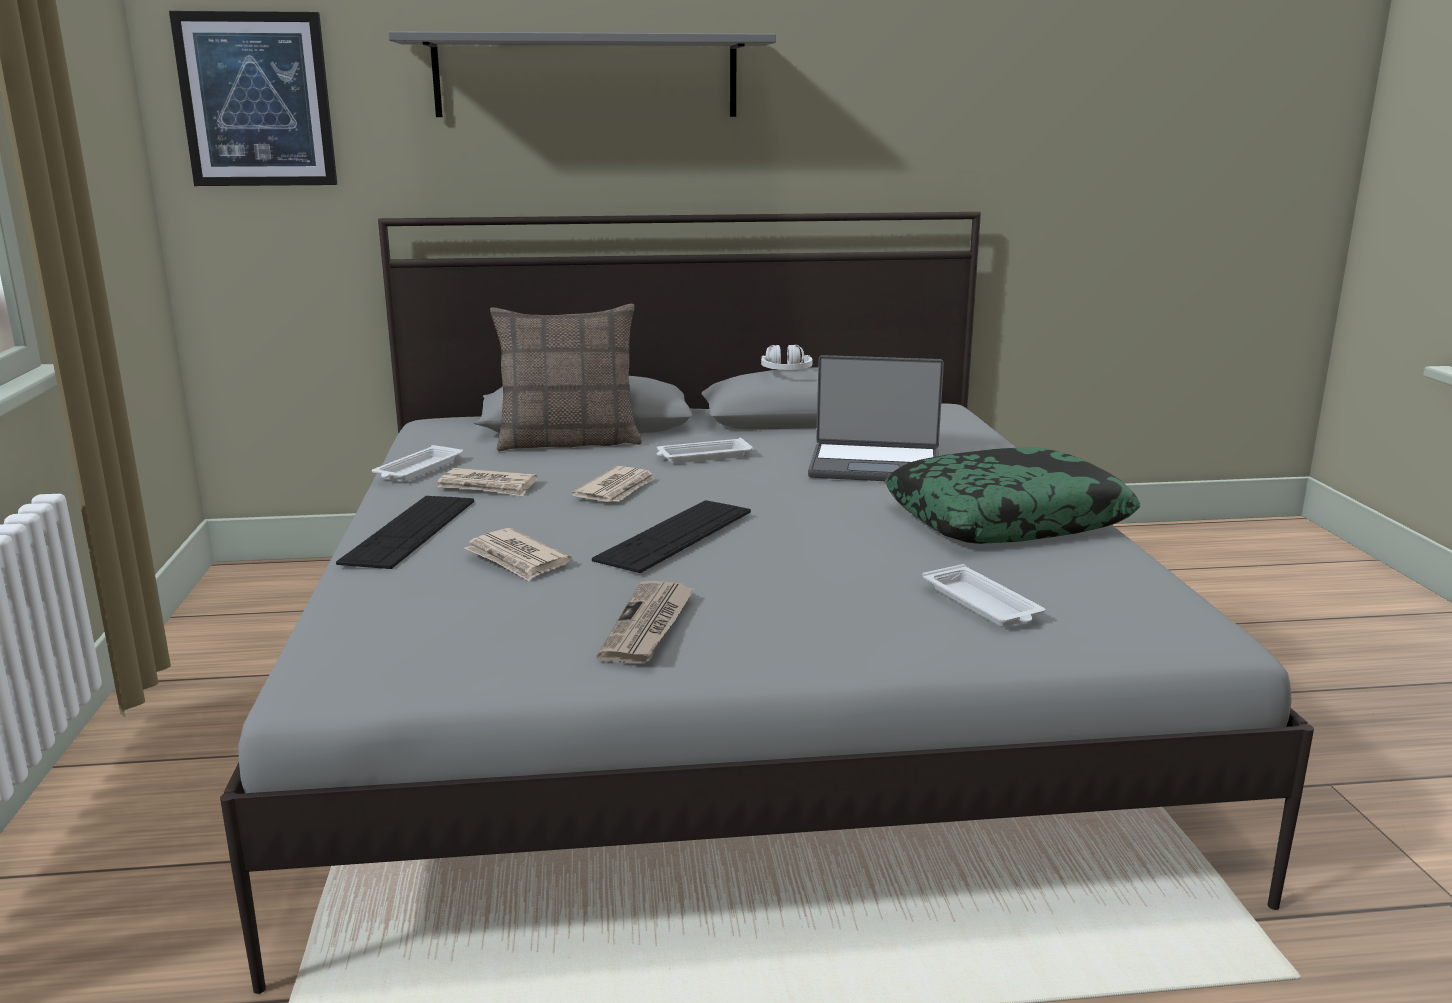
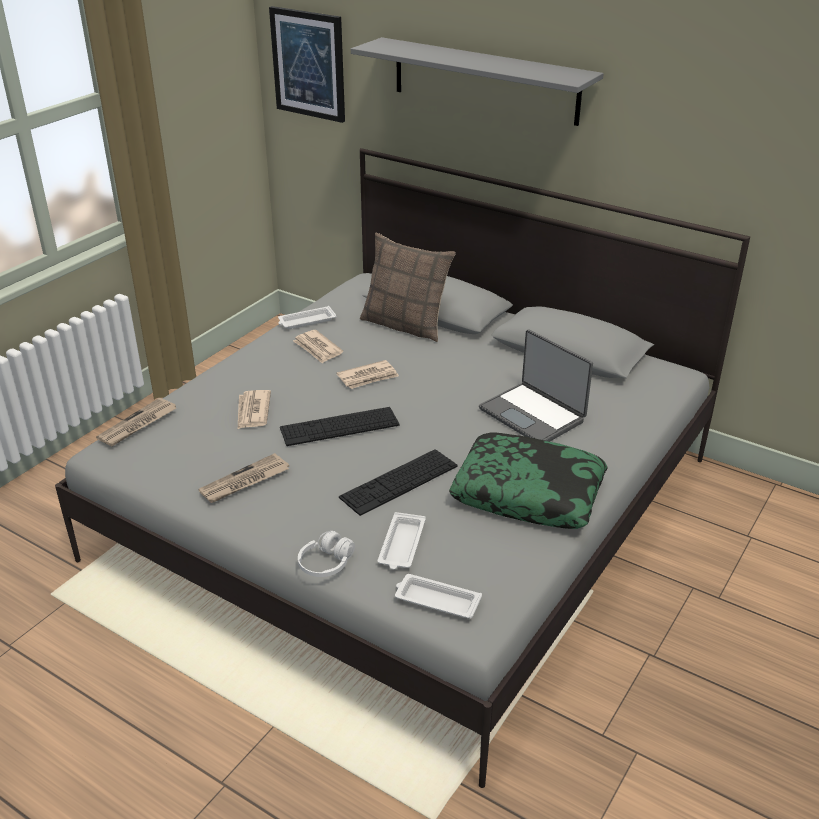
camera: 40 degrees right, 15 degrees up
keyboard [336,496,474,569] -> keyboard moved to [339,449,457,516]
white tray [657,438,753,464] -> white tray moved to [395,574,482,619]
white headphones [761,345,813,370] -> white headphones moved to [298,531,355,577]
none -> newspaper [96,398,176,446]

